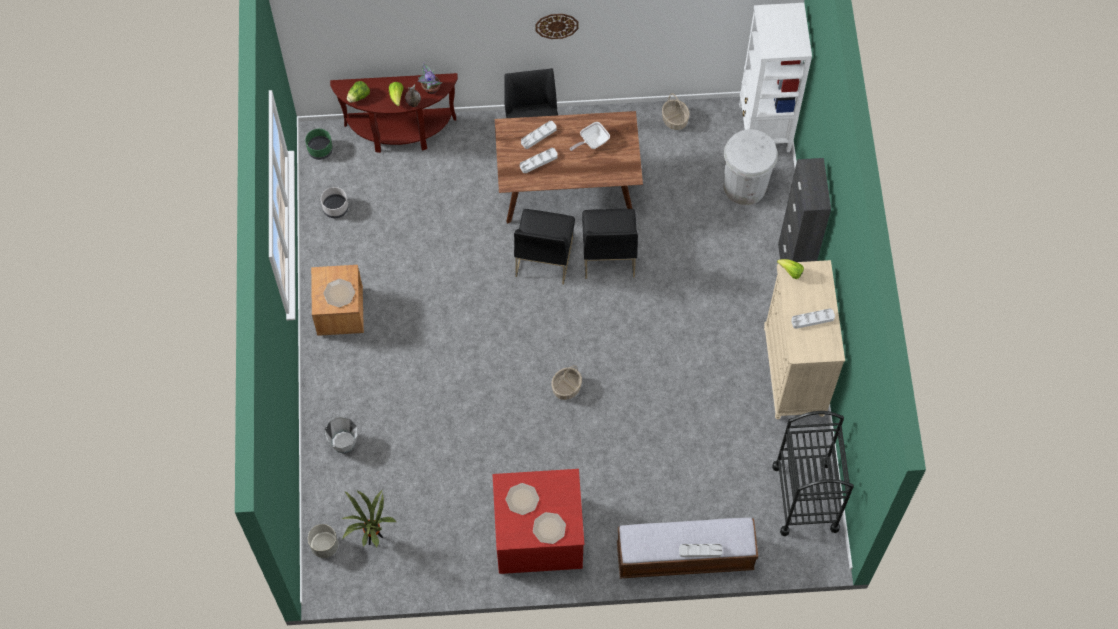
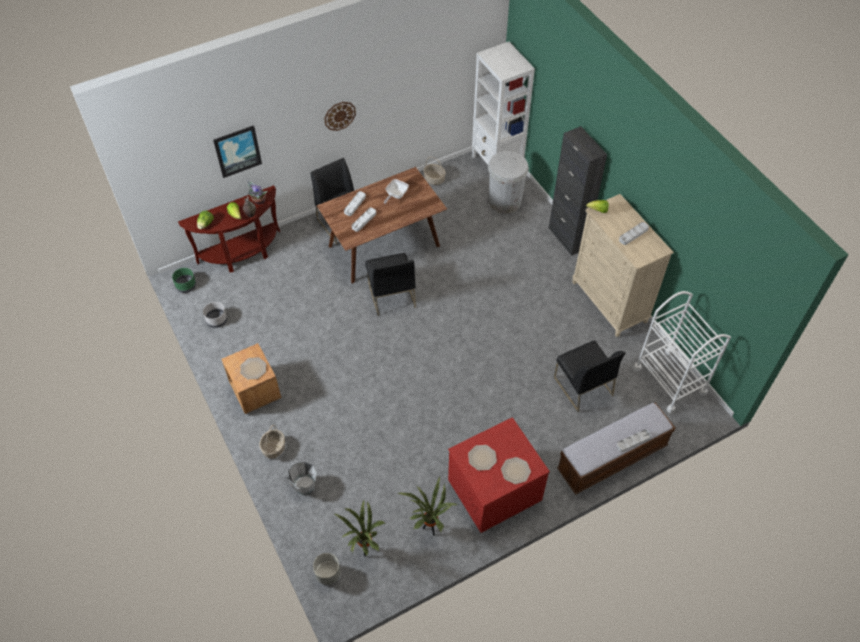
camera: 25 degrees left, 10 degrees down
basket [551,365,582,400] -> basket moved to [259,425,285,459]
black chair [582,209,638,279] -> black chair moved to [554,341,626,412]
black cart [772,411,854,536] -> white cart [633,291,731,413]
none -> picture [213,125,262,178]
none -> potted plant [398,477,458,535]

